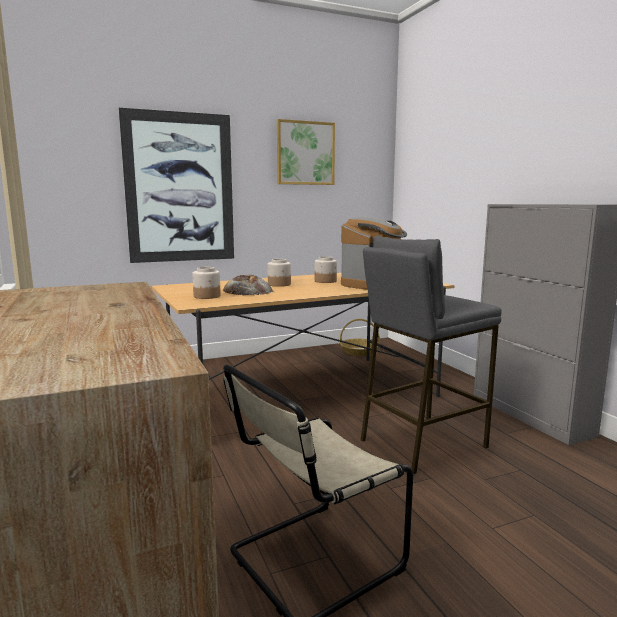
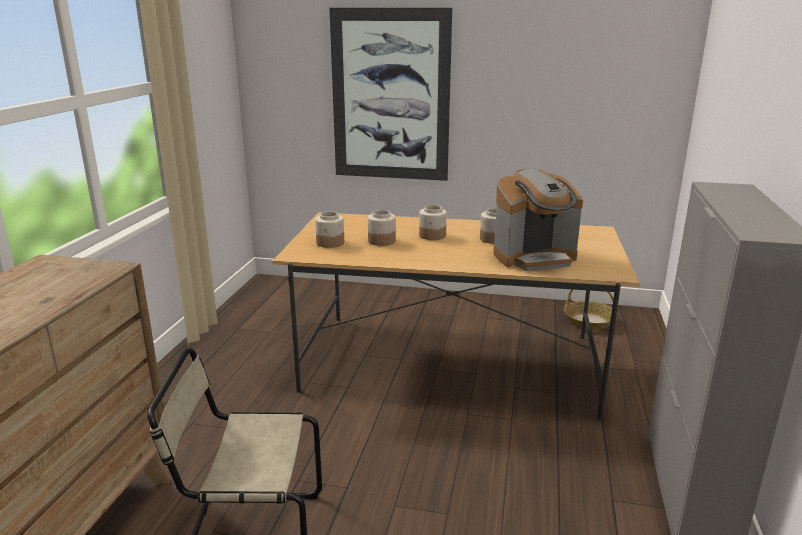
camera: 35 degrees right, 10 degrees up
bread [223,275,273,295] -> jar [368,210,396,246]
picture [277,119,335,185] -> none
grey stool [361,236,502,474] -> none

